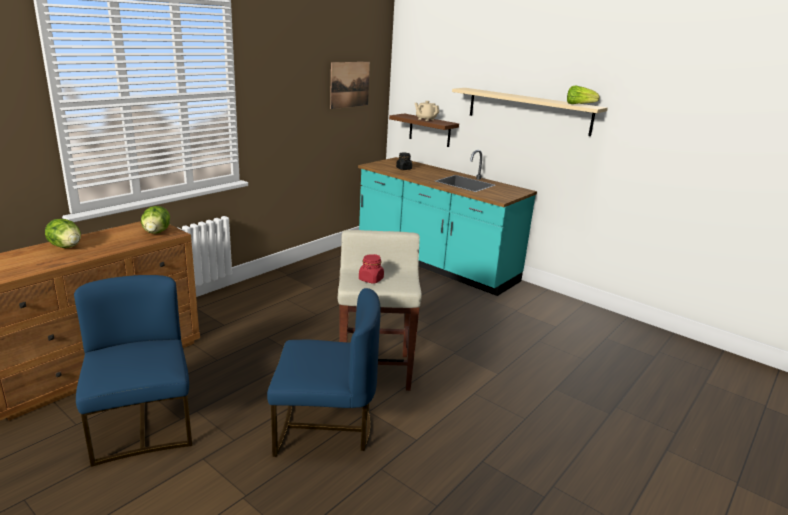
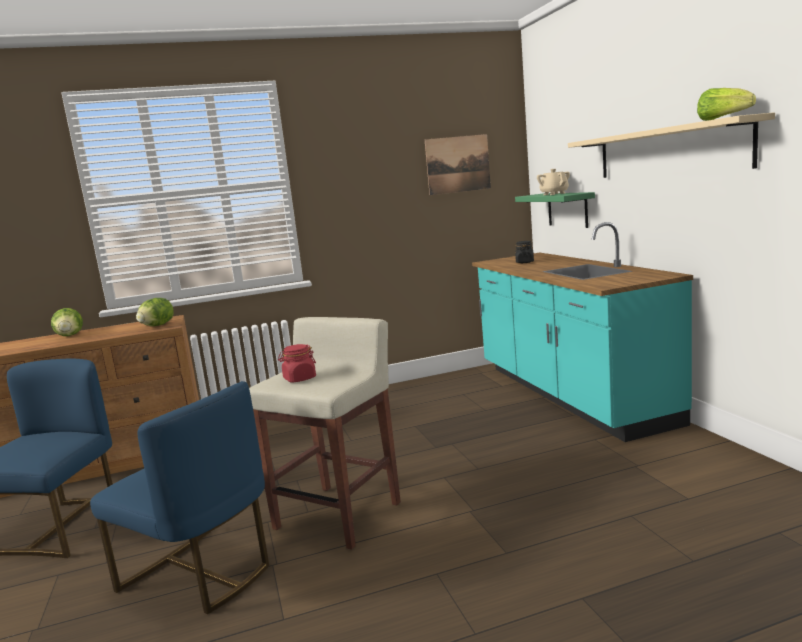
camera: 35 degrees right, 10 degrees down
brown shelf [389,113,459,147] -> green shelf [515,192,595,228]

